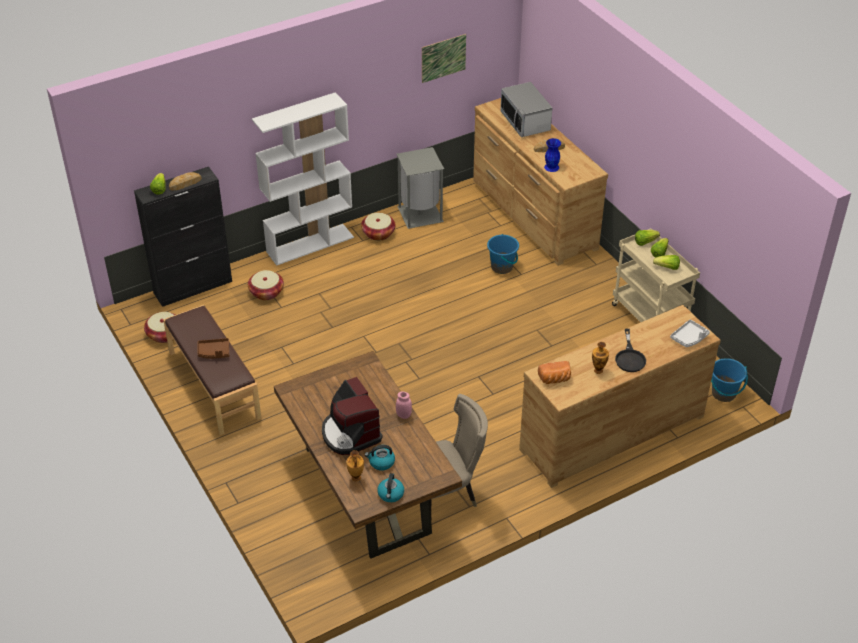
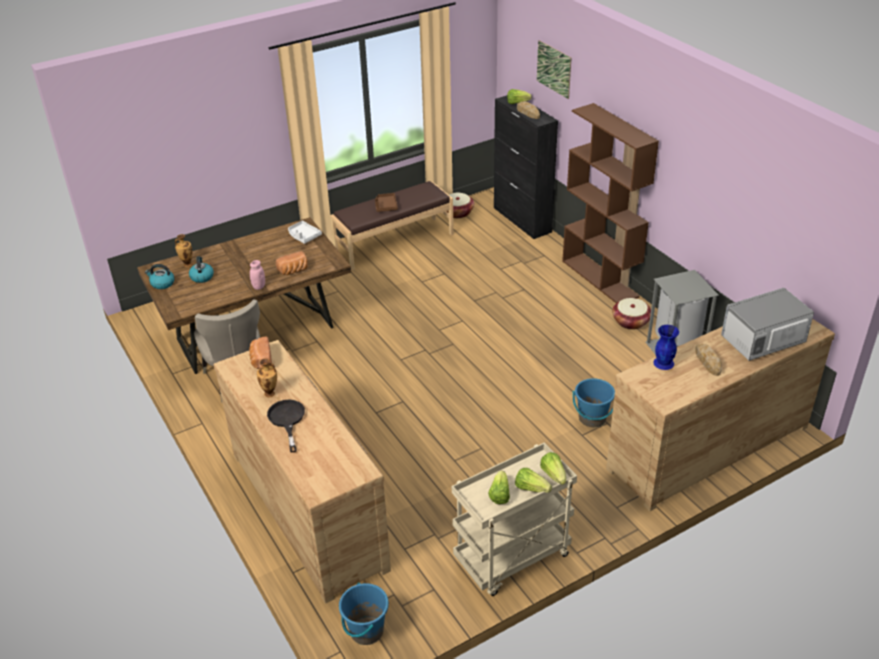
camera: 90 degrees right, 5 degrees down
basket [248,270,284,300] -> none
white bookcase [252,92,354,266] -> brown bookcase [562,103,659,303]
coffee machine [322,377,383,455] -> none
picture [422,34,466,83] -> picture moved to [537,40,571,99]
black frying pan [615,329,646,372] -> black frying pan turned 75 degrees clockwise [267,400,305,452]
white tray [670,319,710,347] -> white tray moved to [288,221,322,244]
none -> bread [276,251,308,275]

